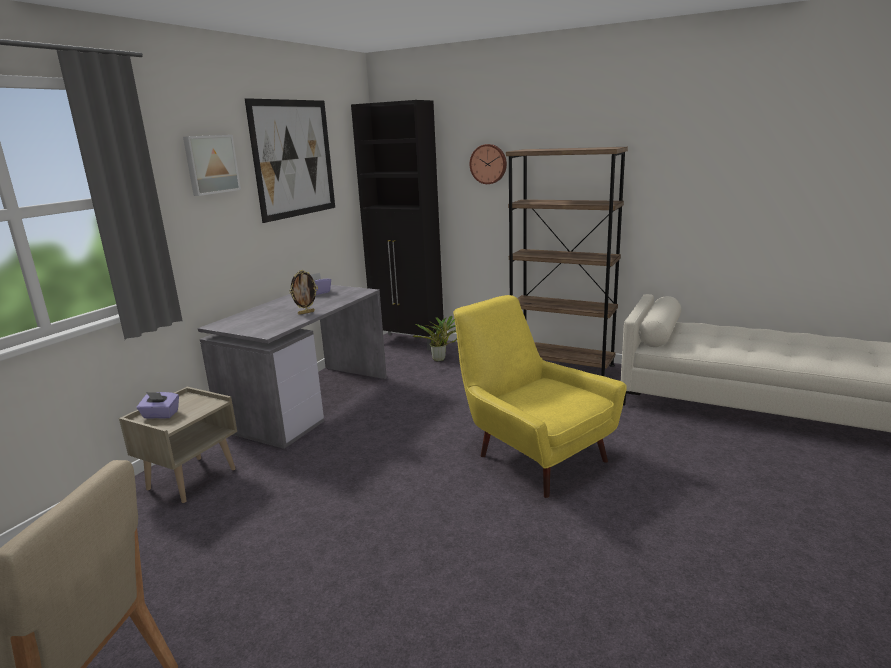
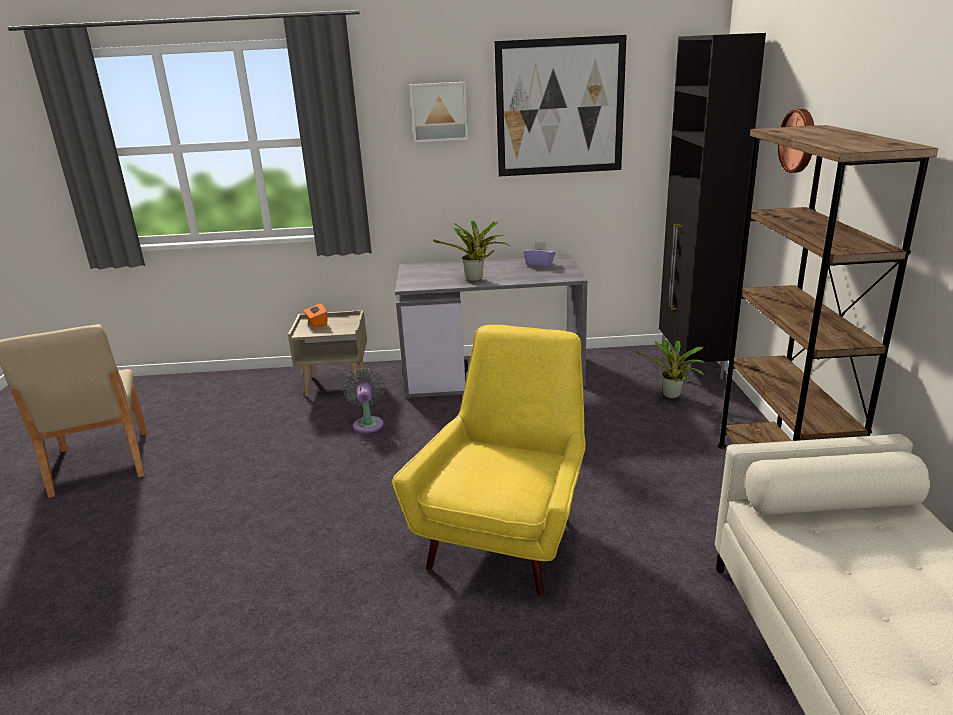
camera: 60 degrees right, 5 degrees up
purple tissue box [137,392,179,419] -> orange tissue box [304,304,328,328]
picture frame [289,270,318,315] -> potted plant [433,221,508,281]
none -> grey fan [343,368,385,433]

